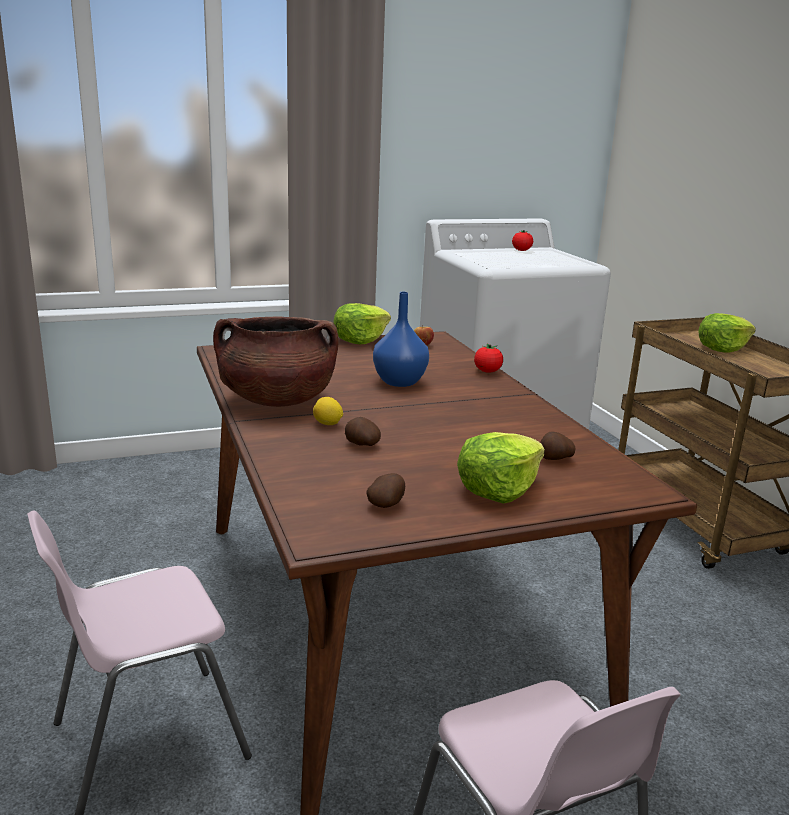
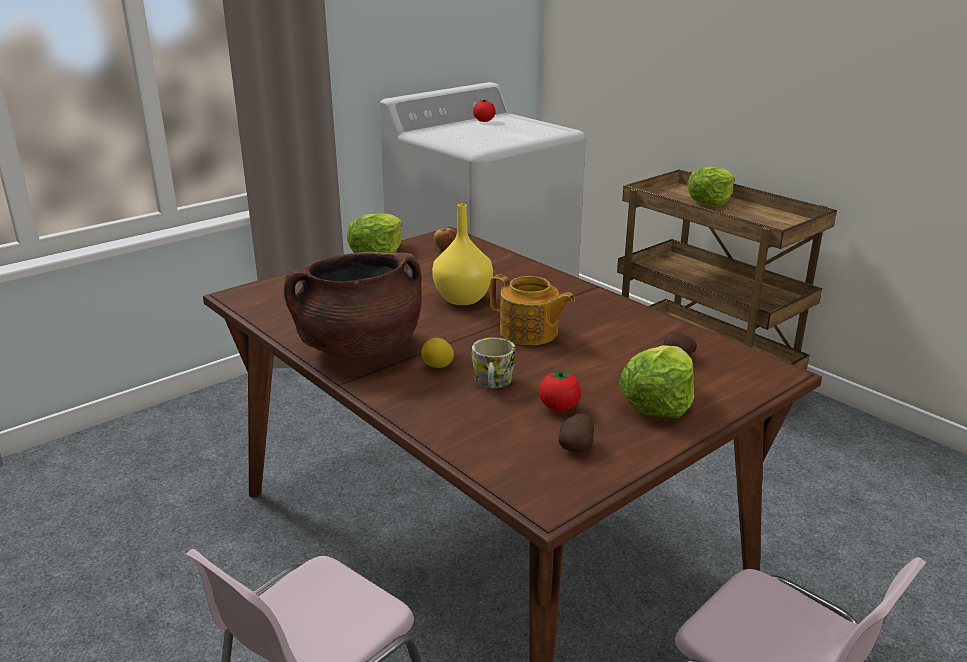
camera: 20 degrees left, 5 degrees up
potato [345,417,381,446] -> mug [472,338,516,388]
blue vase [373,292,429,387] -> yellow vase [432,204,493,305]
tomato [474,344,503,373] -> tomato moved to [539,369,581,411]
none -> teapot [490,274,575,345]

